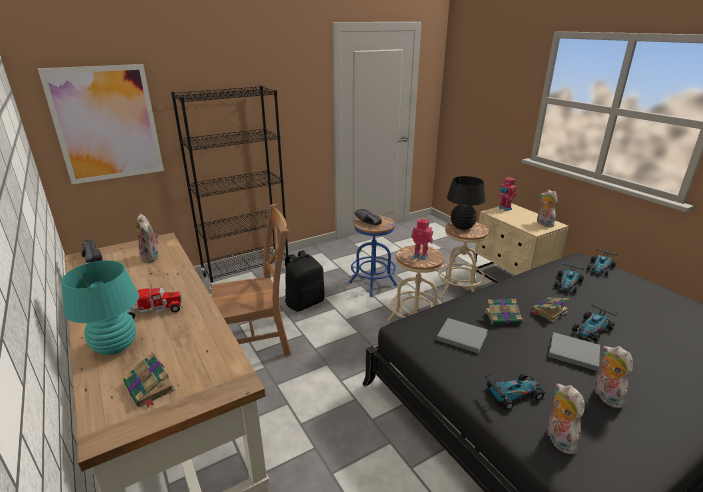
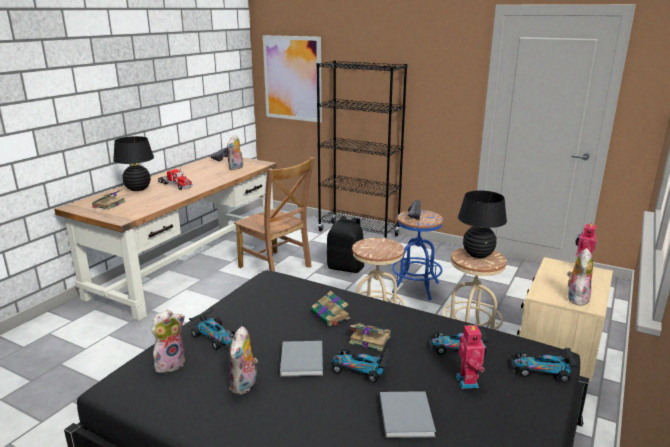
camera: 60 degrees right, 5 degrees down
turquoise table lamp [61,260,139,355] -> black table lamp [113,136,154,191]
toy robot [411,218,433,260] -> toy robot moved to [456,323,487,389]
grey book [437,318,488,353] -> grey book moved to [380,391,436,438]
plush toy [595,346,633,408] -> plush toy turned 150 degrees clockwise [229,326,258,395]

